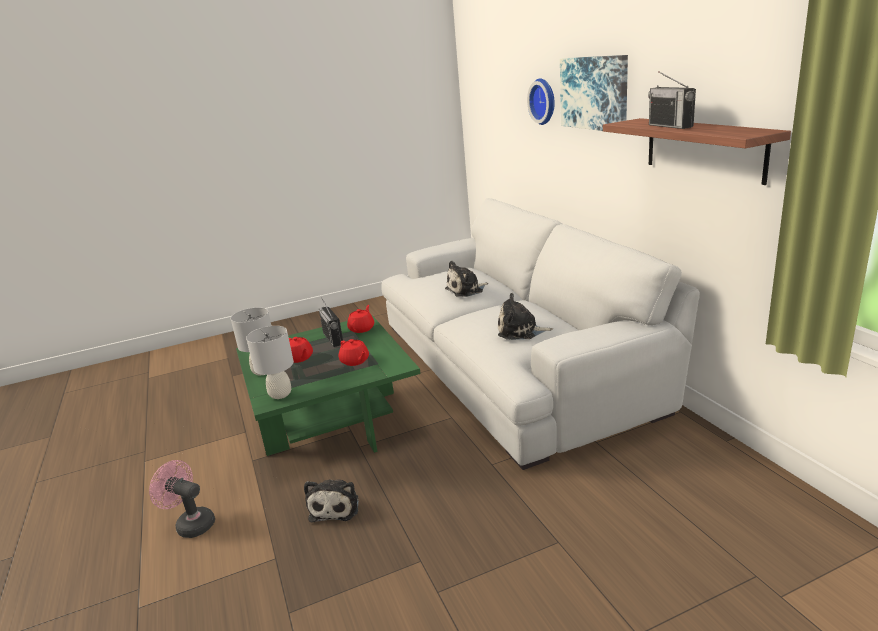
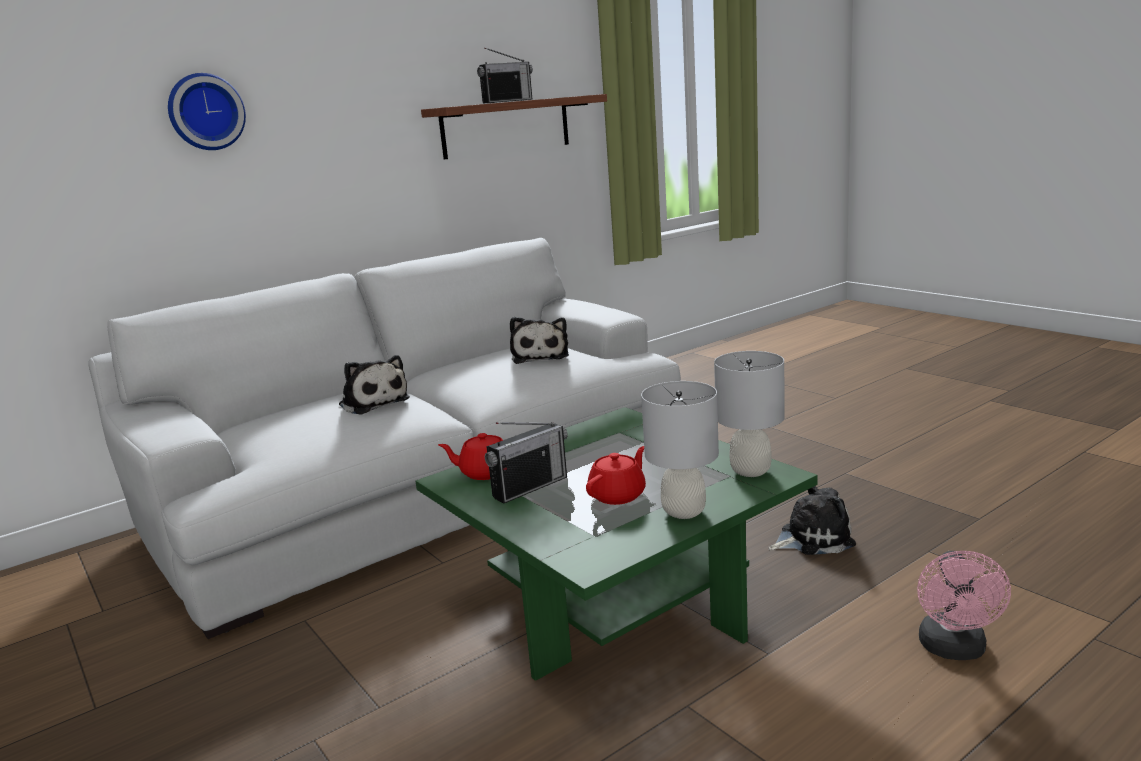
camera: 105 degrees left, 5 degrees down
red teapot [339,339,369,366] -> none
picture [560,55,628,131] -> none

